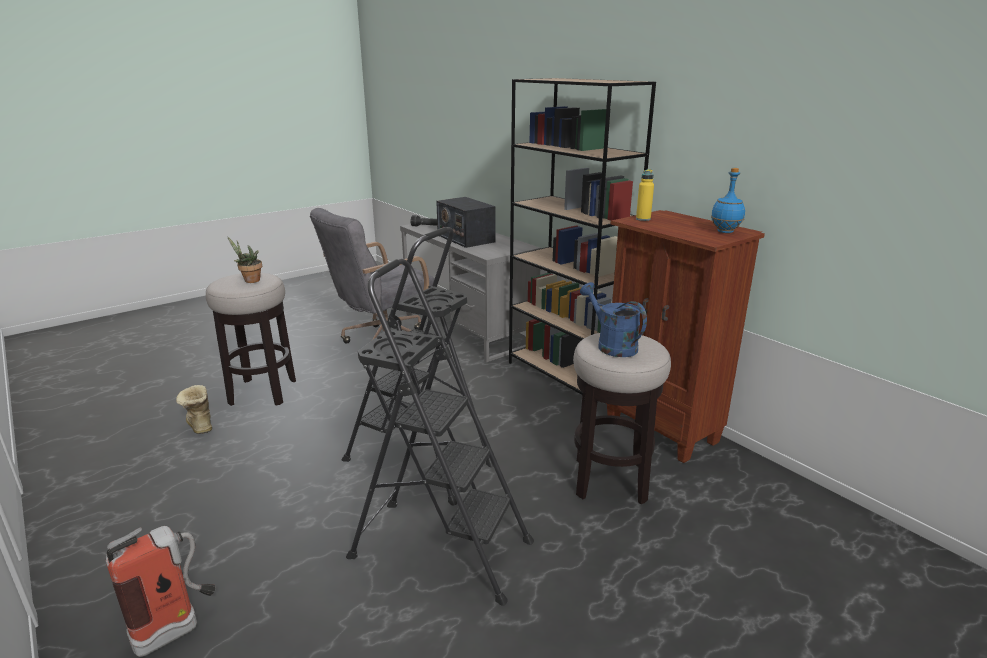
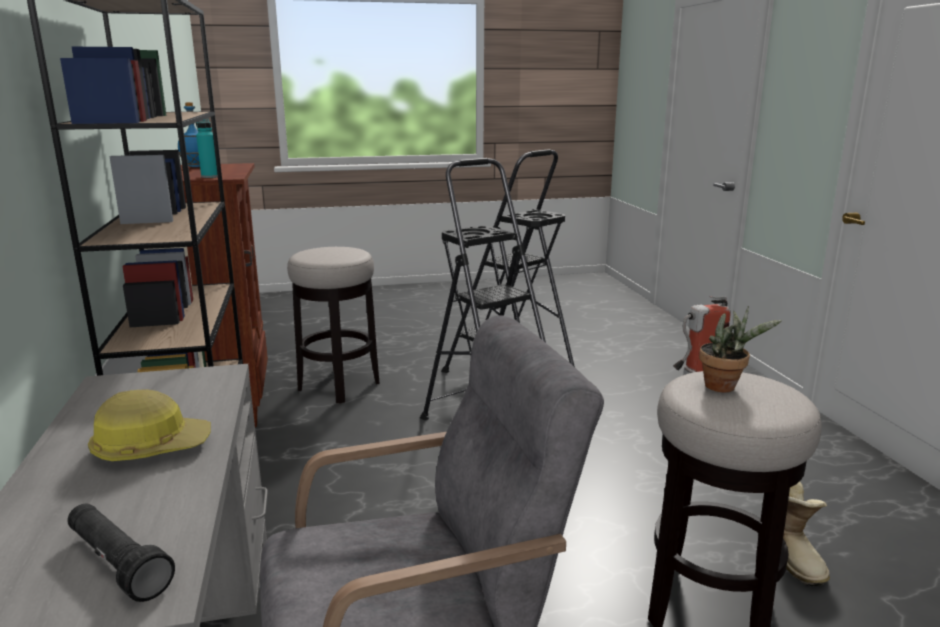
camera: 155 degrees left, 5 degrees down
radio [436,197,496,248] -> hard hat [88,390,211,461]
blue watering can [580,282,647,357] -> none
yellow bottle [636,169,654,221] -> turquoise bottle [196,118,218,178]

